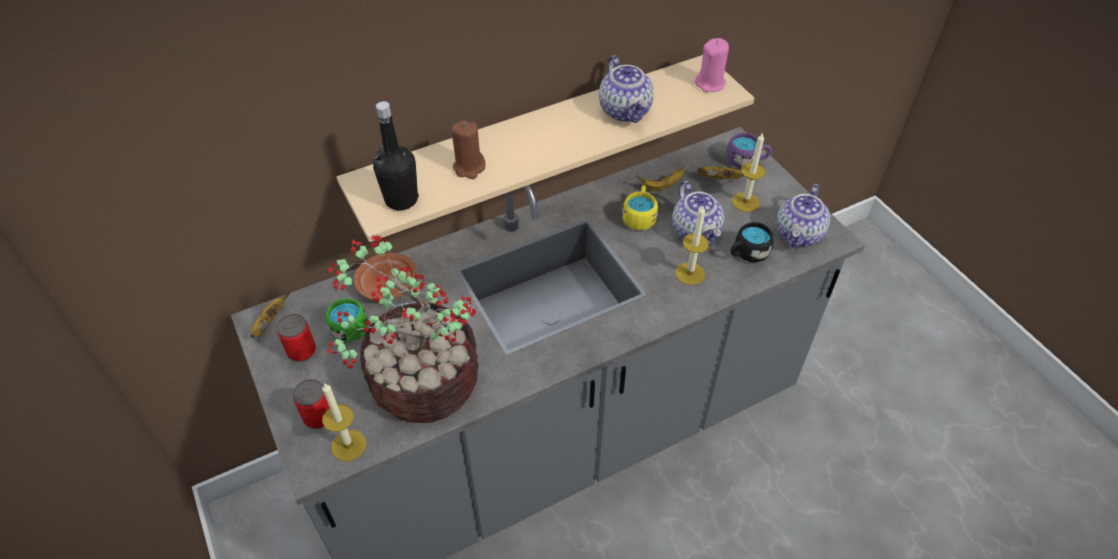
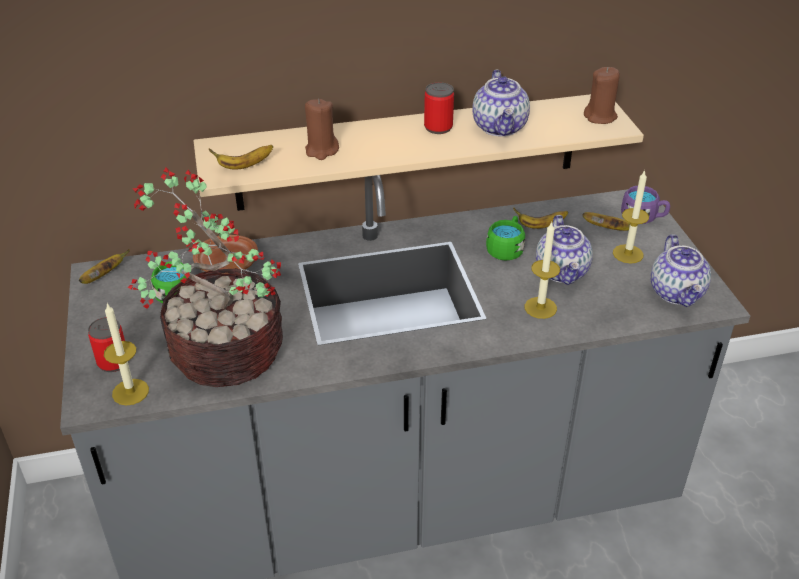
camera: 15 degrees right, 10 degrees down
can [277,314,316,362] -> can moved to [424,82,454,134]
black bottle [373,101,419,210] -> banana [209,145,273,170]
yellow mug [622,185,658,230] -> green mug [486,216,525,261]
pink candle [695,38,729,92] -> brown candle [584,67,620,124]
black mug [731,222,774,262] -> none
teapot [776,184,830,248] -> teapot turned 45 degrees counterclockwise [651,234,711,307]

